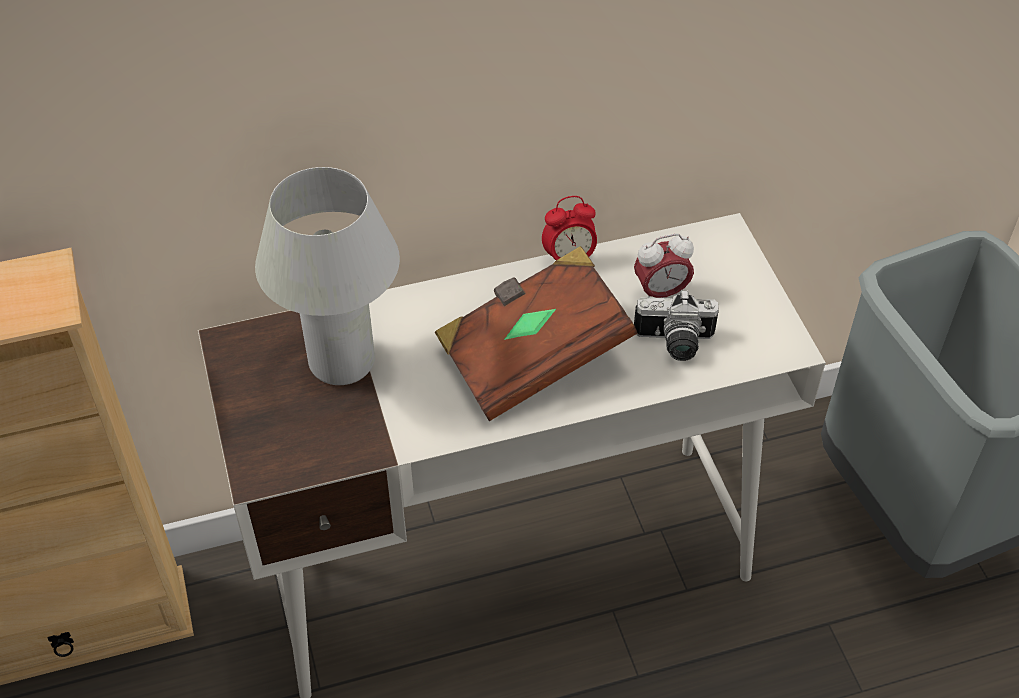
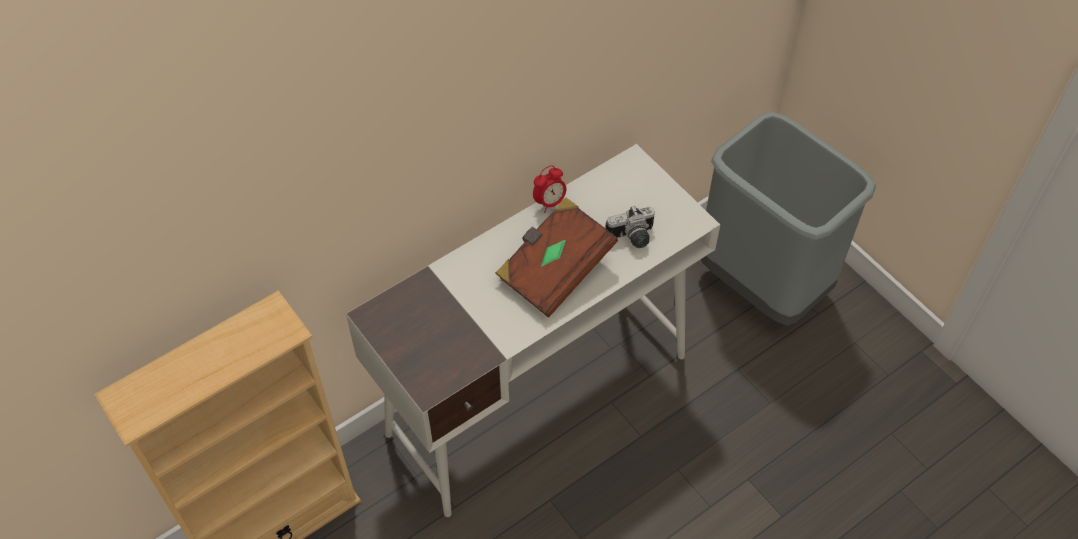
camera: 20 degrees left, 5 degrees up
white table lamp [255,167,400,385] -> none
alarm clock [634,234,694,298] -> none

